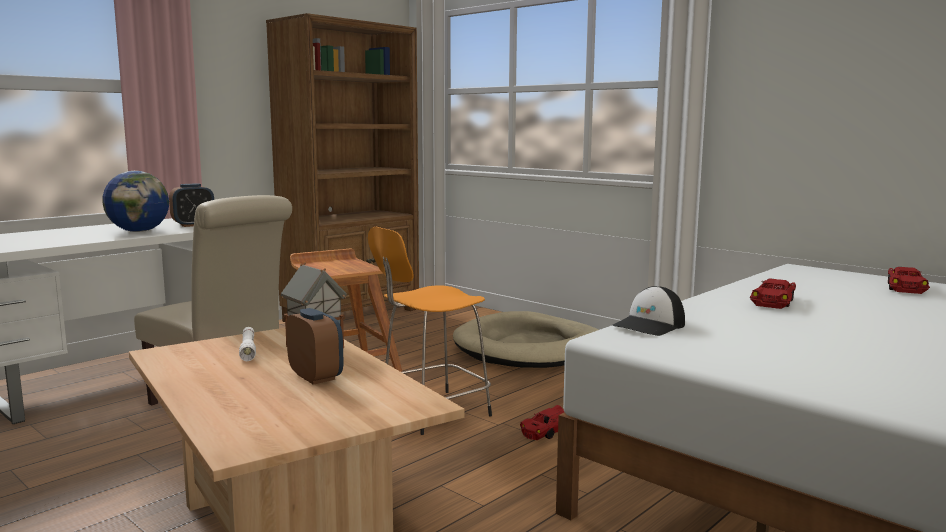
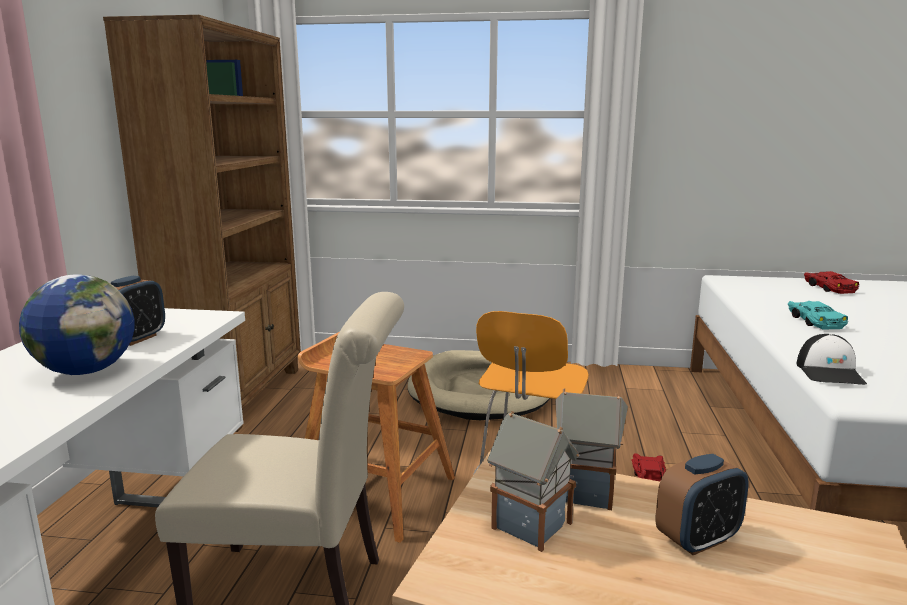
camera: 35 degrees left, 5 degrees up
white flashlight [239,327,256,361] -> toy house [487,411,579,552]
alarm clock [286,308,343,385] -> alarm clock turned 135 degrees clockwise [655,454,749,555]
red toy car [750,278,796,309] -> turquoise toy car [788,301,848,329]

